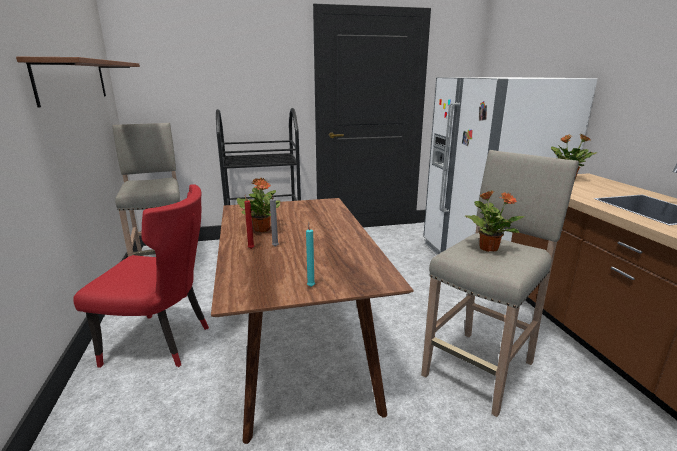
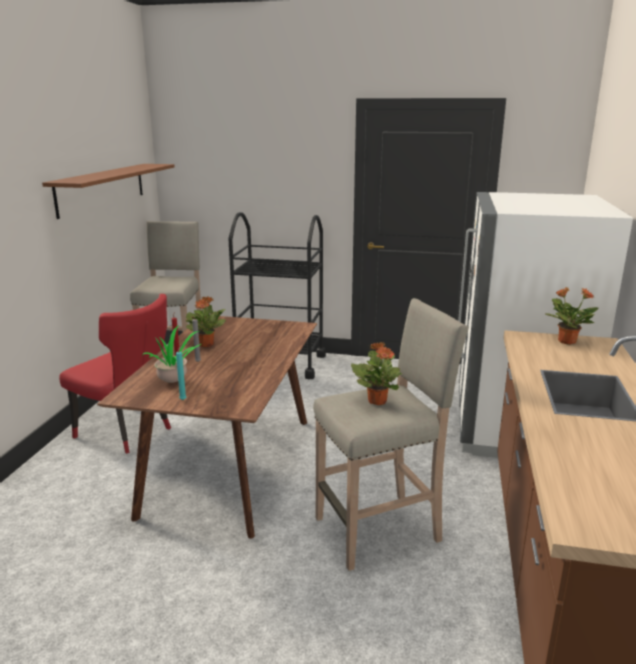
camera: 25 degrees right, 0 degrees up
none -> potted plant [142,326,201,383]

